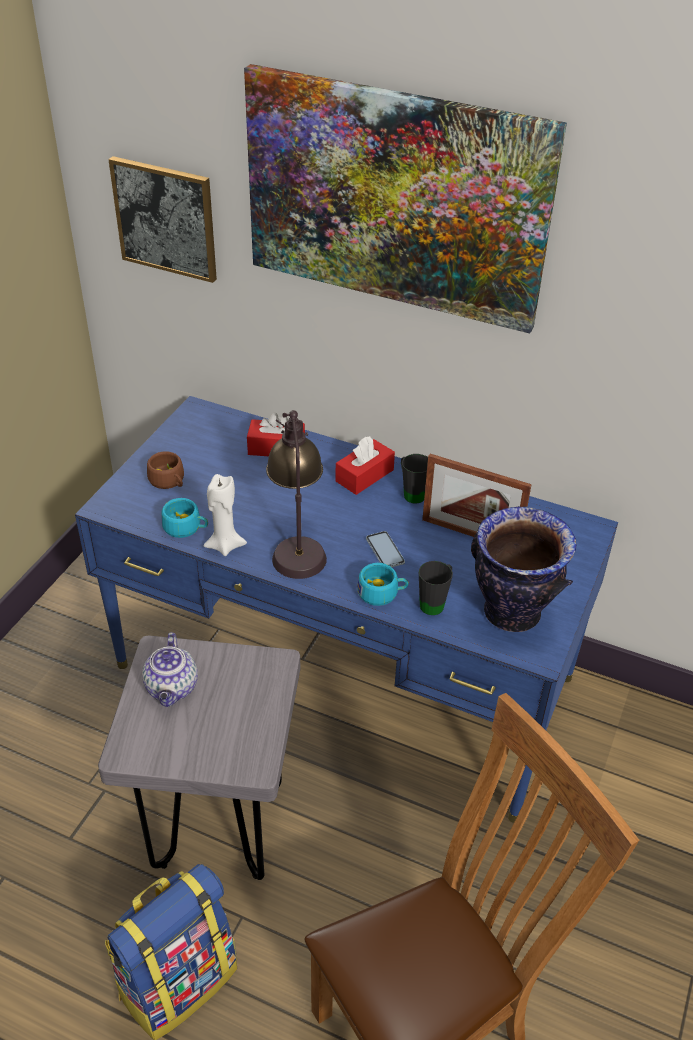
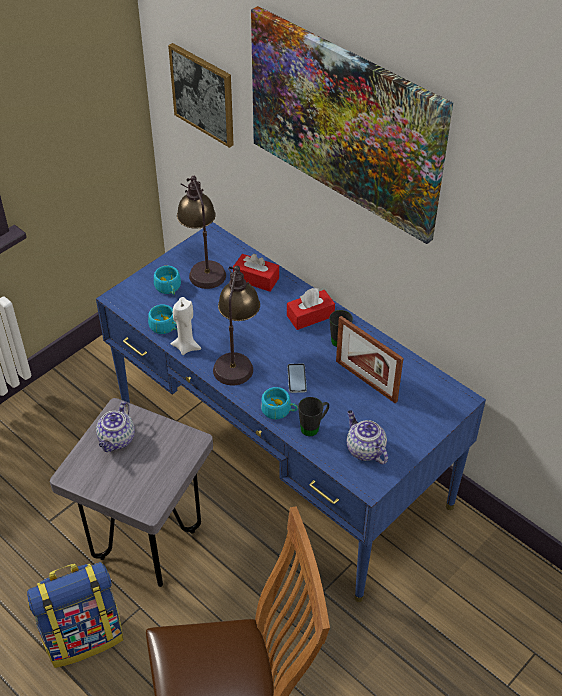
camera: 20 degrees right, 5 degrees up
brown cup [147,451,184,489] -> turquoise cup [154,266,181,295]
vase [471,506,576,632] -> teapot [347,410,388,464]
none -> table lamp [177,176,226,289]

